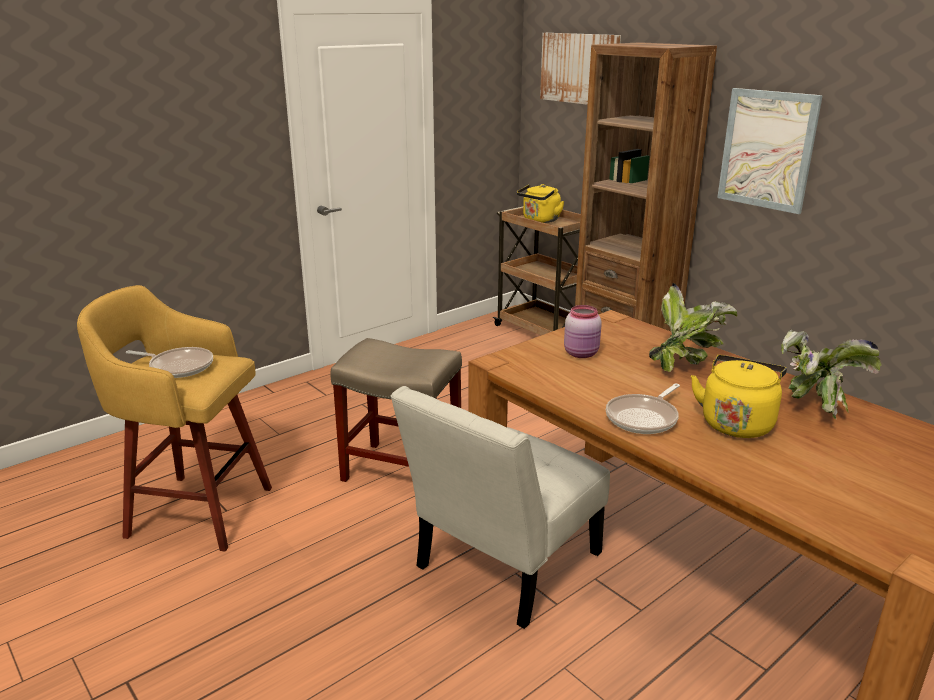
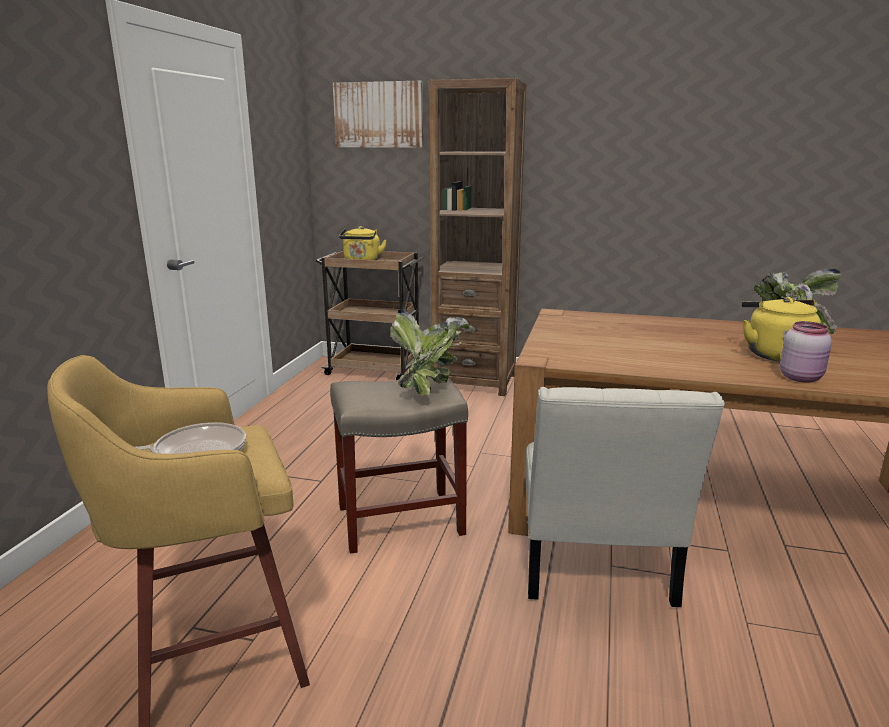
camera: 35 degrees left, 5 degrees down
pink jar [564,305,602,358] -> pink jar moved to [780,321,832,383]
frying pan [606,384,680,434] -> none
potted plant [649,283,737,372] -> potted plant moved to [391,310,469,395]
picture [717,88,823,214] -> none

